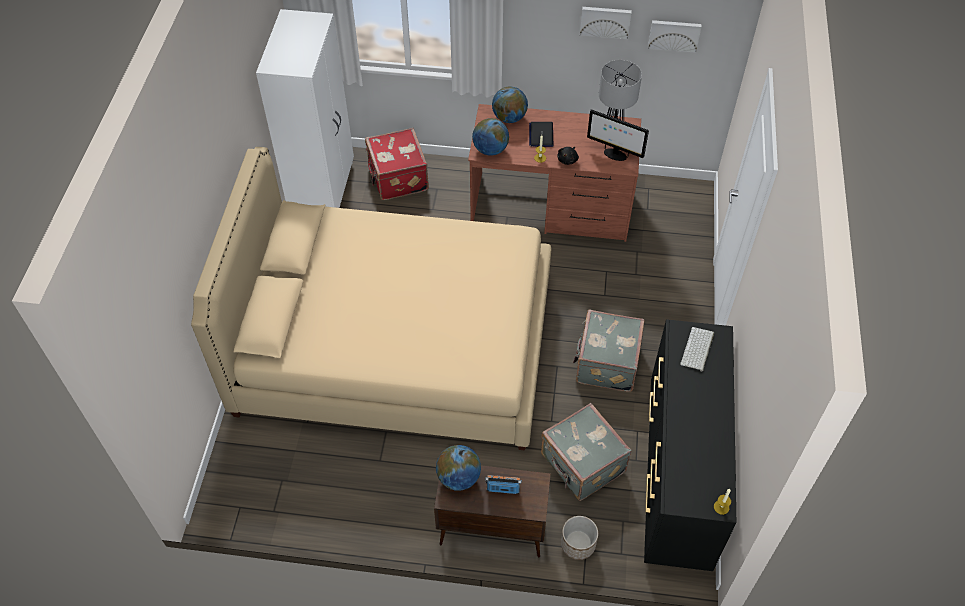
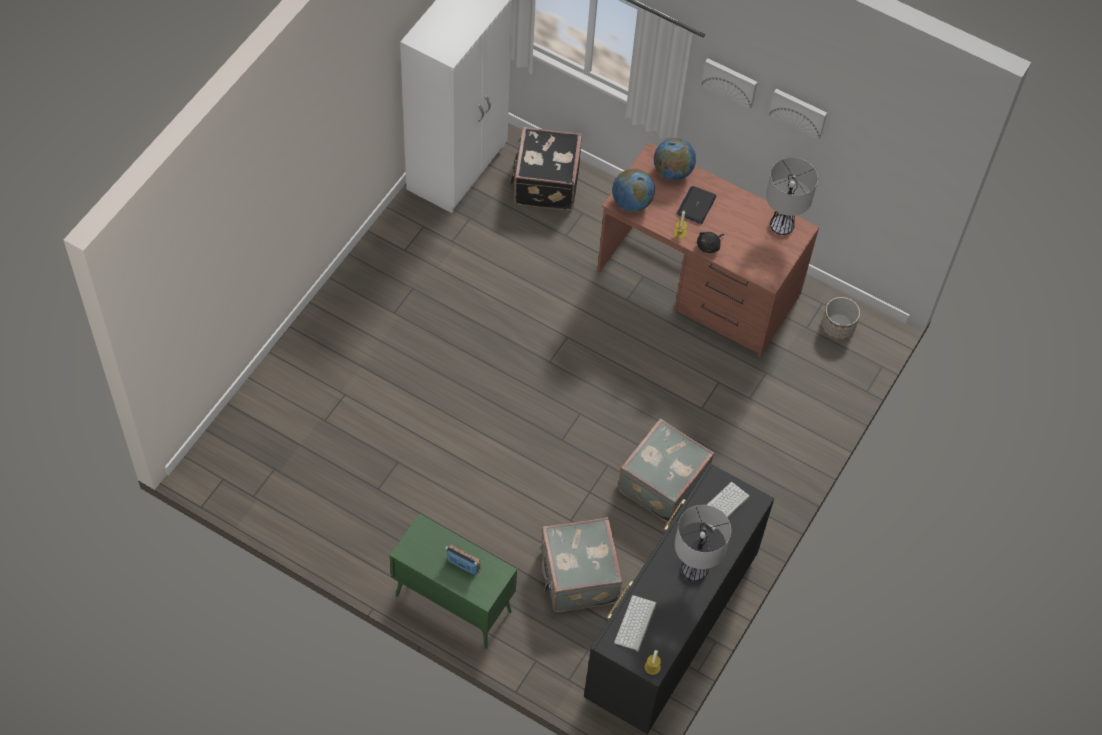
camera: 20 degrees right, 5 degrees up
beige bed [191,147,552,451] -> none
red suitcase [365,128,429,200] -> black suitcase [510,127,582,211]
brown cabinet [434,465,551,558] -> green cabinet [389,514,517,649]
globe [436,445,481,491] -> none
planter [561,516,598,560] -> planter moved to [822,297,860,340]
monitor [587,110,649,161] -> none
picture [648,20,702,53] -> picture moved to [701,58,757,109]
none -> keyboard [614,595,657,652]
none -> table lamp [674,505,731,581]

